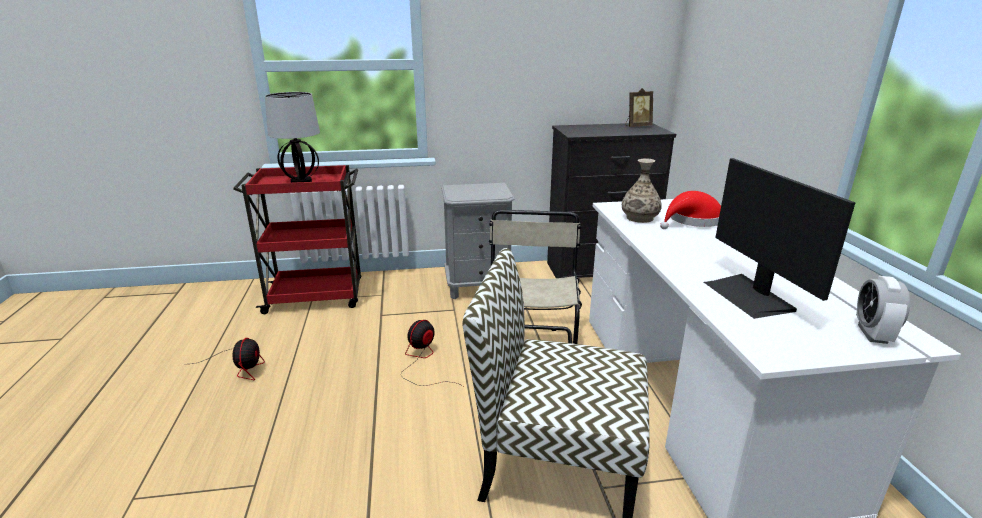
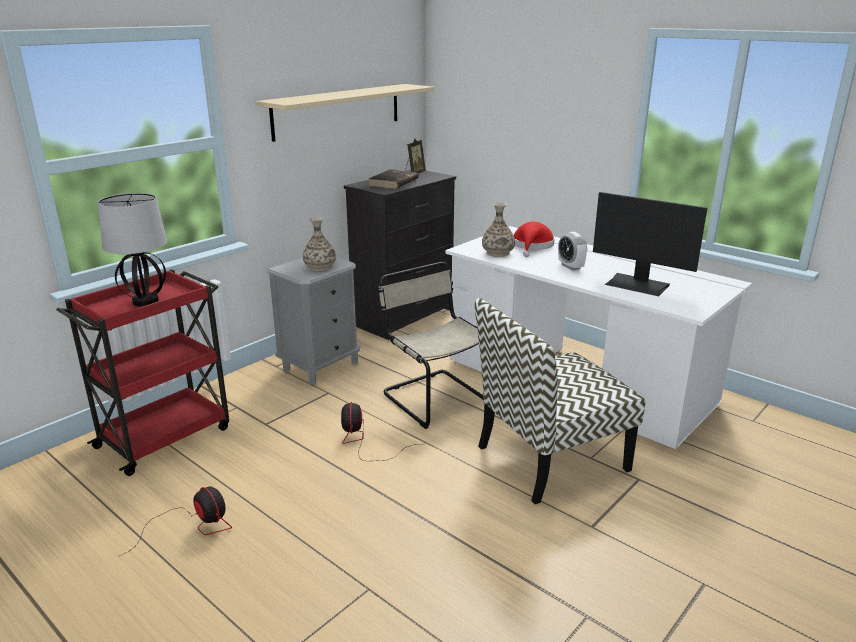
camera: 40 degrees left, 0 degrees up
alarm clock [856,276,910,344] -> alarm clock moved to [558,232,587,271]
none -> beige shelf [256,84,434,142]
none -> vase [303,217,336,271]
none -> brown book [369,169,419,189]

